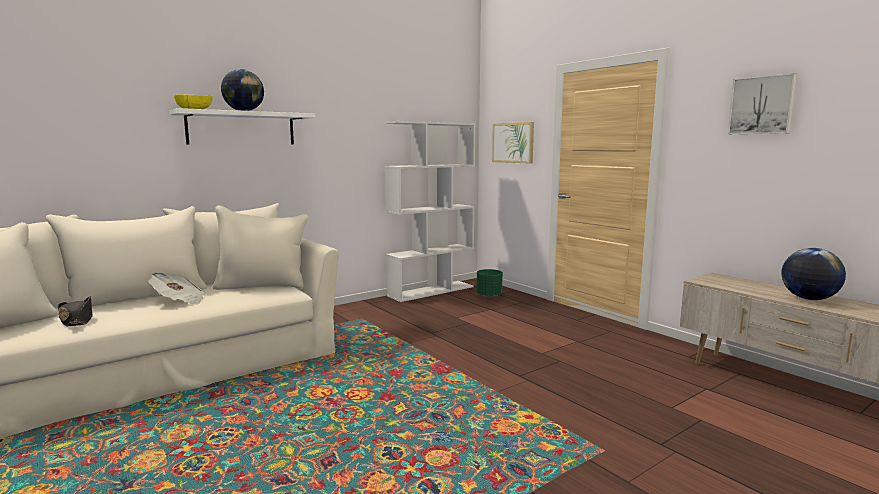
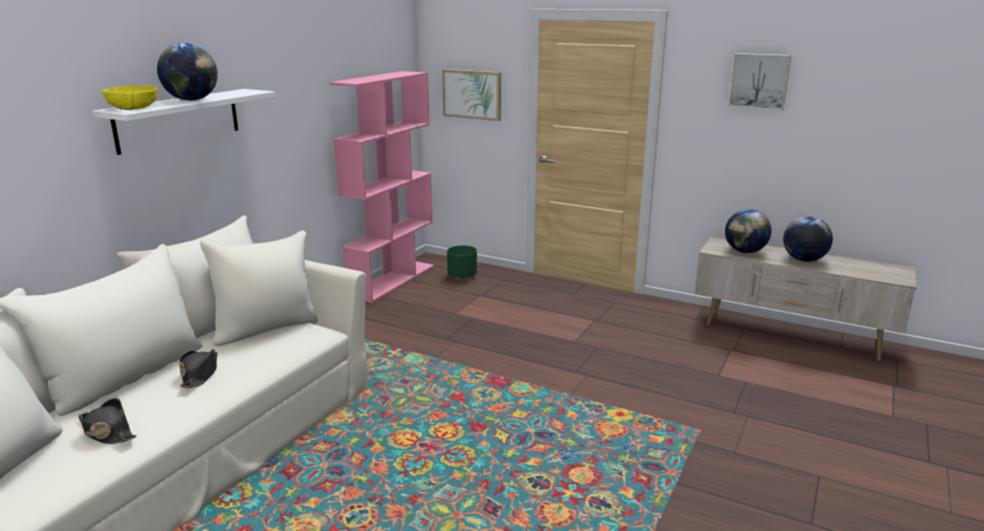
camera: 25 degrees left, 10 degrees up
newspaper [149,272,206,305] -> black hat [179,349,217,388]
white bookcase [383,121,476,302] -> pink bookcase [329,71,434,303]
none -> globe [725,209,771,253]

